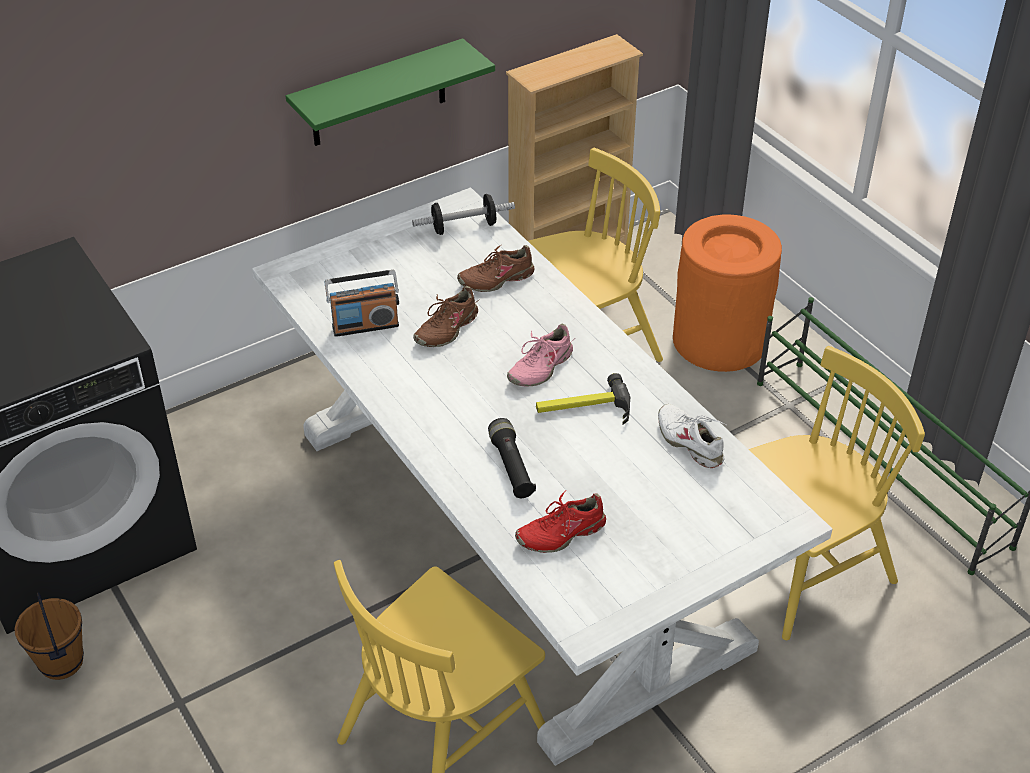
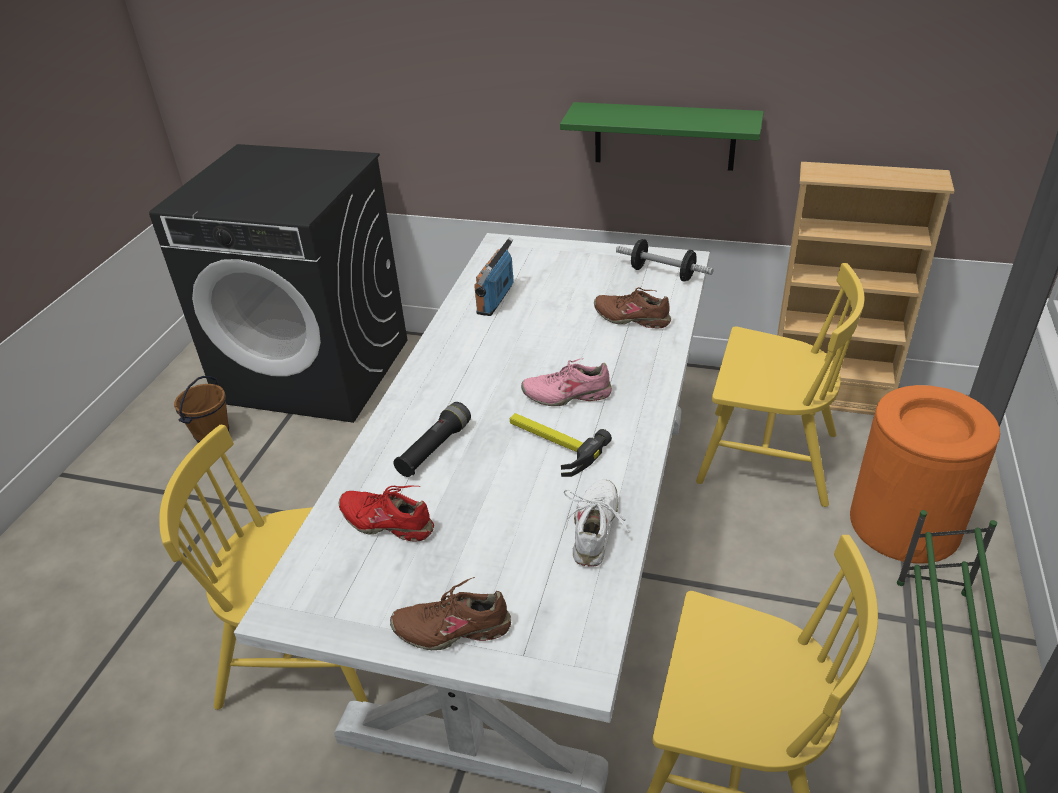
camera: 50 degrees right, 5 degrees down
radio [325,270,399,337] -> radio turned 75 degrees clockwise [474,237,514,316]
brown shoe [413,286,478,347] -> brown shoe moved to [390,577,511,650]

